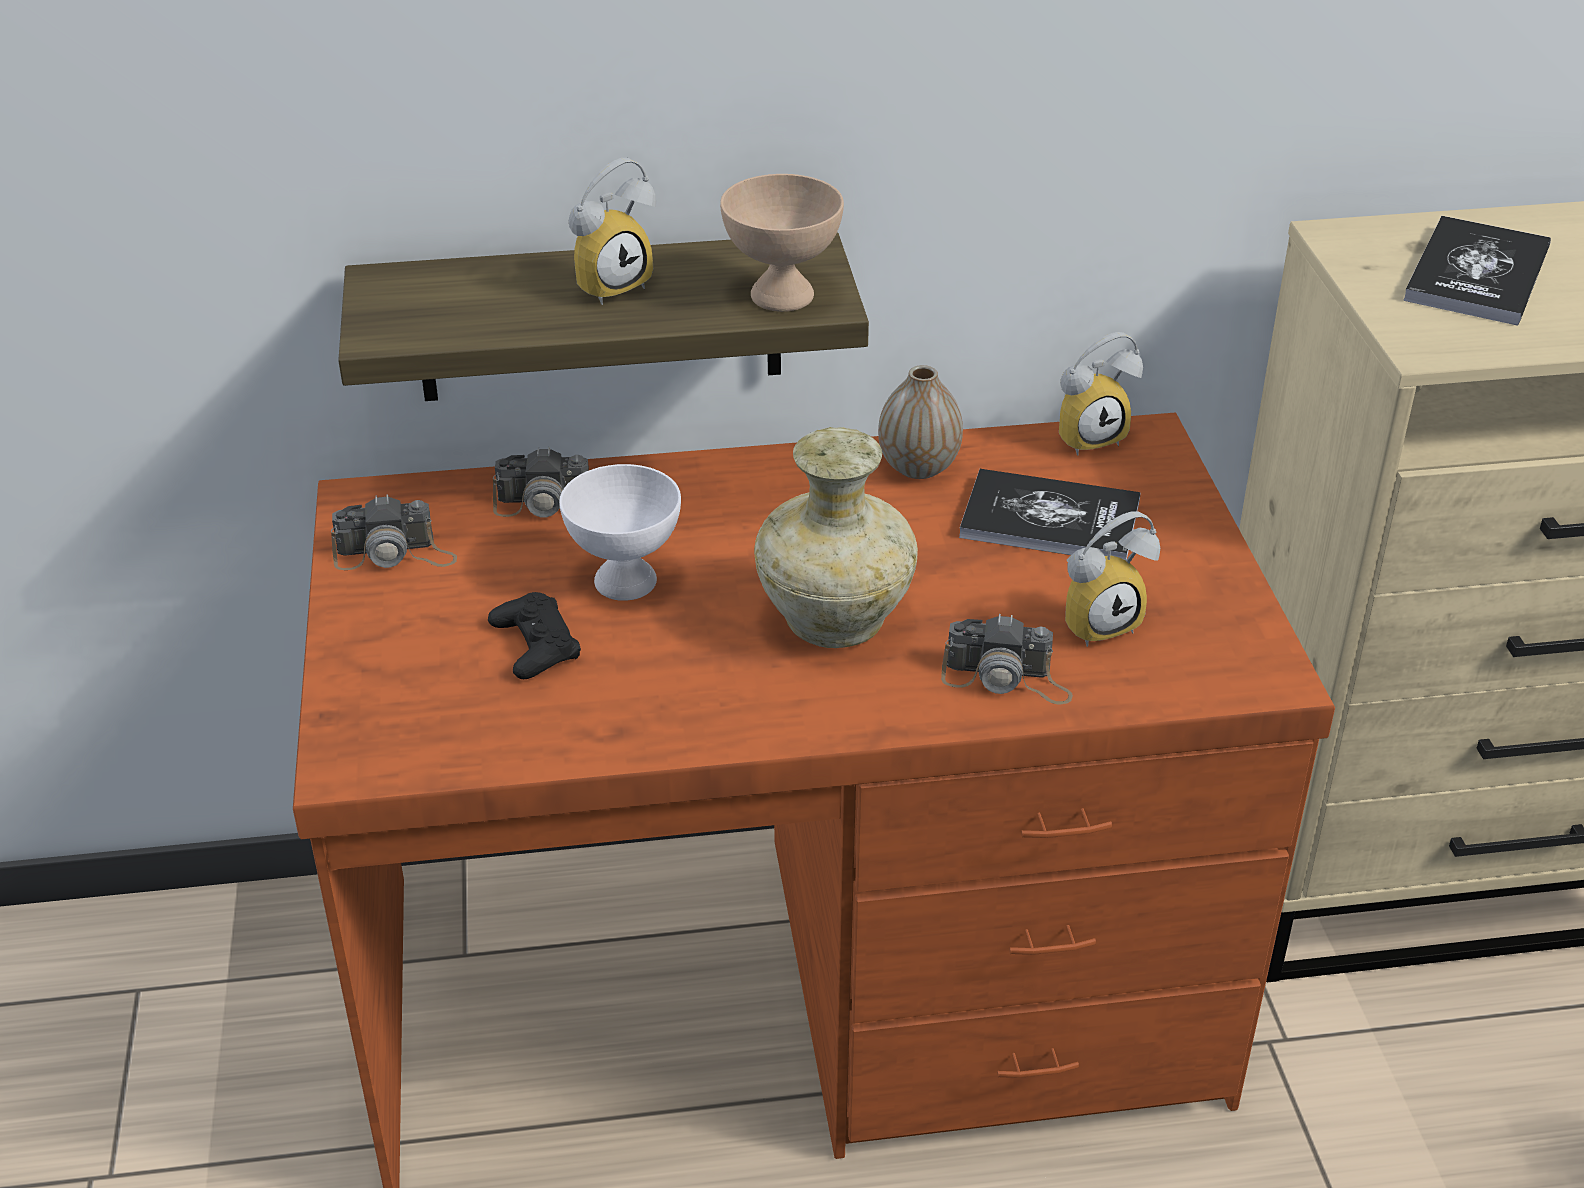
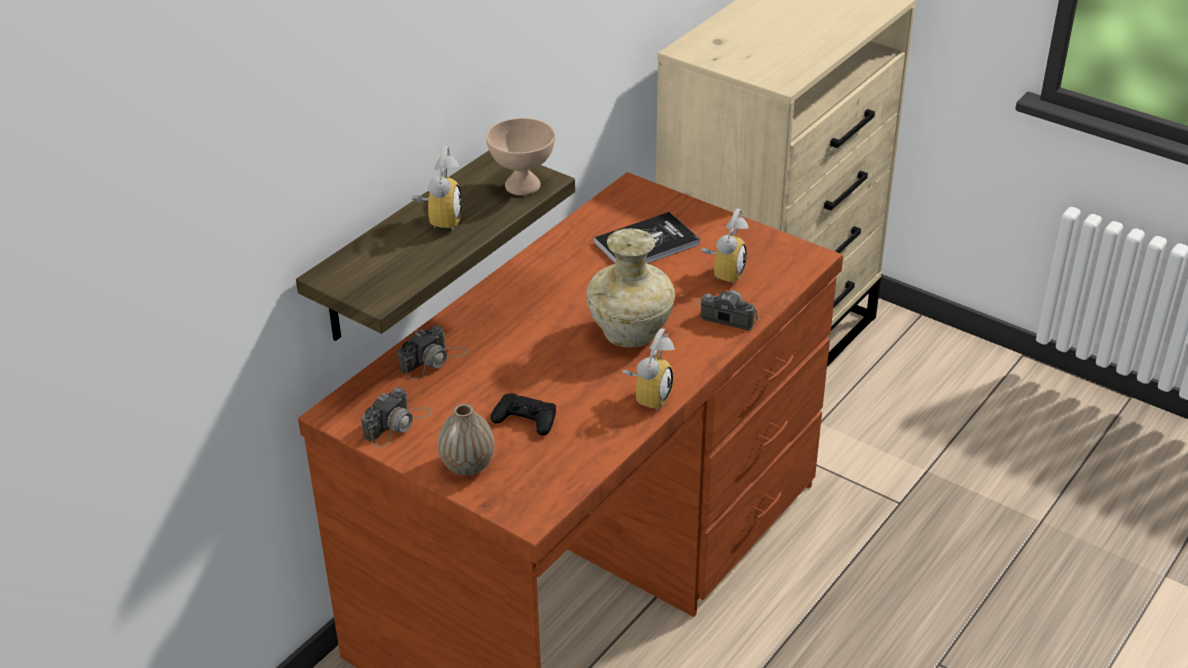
camera: 45 degrees left, 0 degrees up
white bowl [560,464,681,601] -> none
vase [878,365,963,479] -> vase moved to [438,404,494,476]
camera [941,614,1073,704] -> camera turned 120 degrees counterclockwise [696,290,759,330]
alarm clock [1059,332,1143,456] -> alarm clock moved to [622,329,675,411]
book [1403,216,1551,326] -> none

